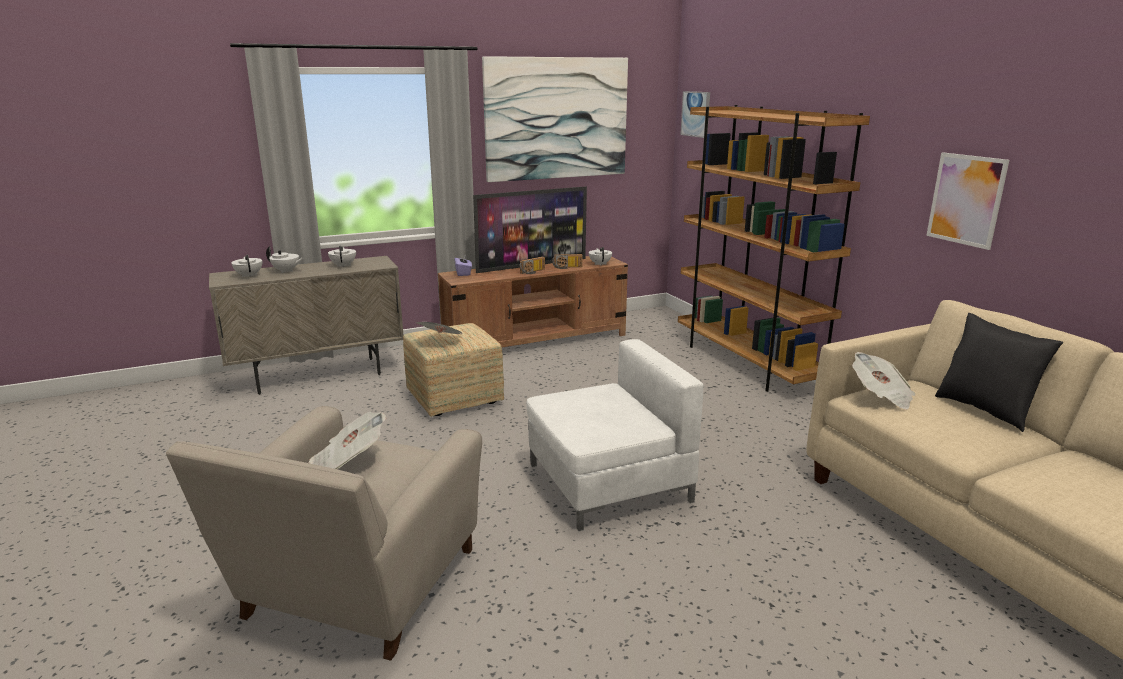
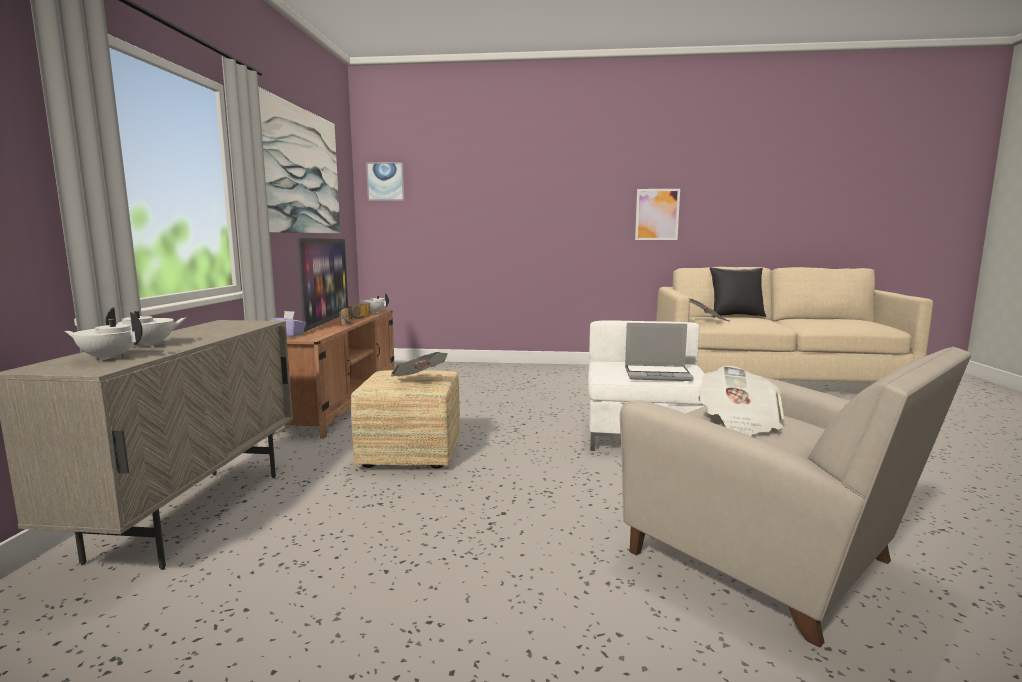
camera: 60 degrees left, 10 degrees down
white teapot [328,246,356,268] -> none
brown bookcase [678,105,870,392] -> none
none -> laptop [625,323,694,381]

